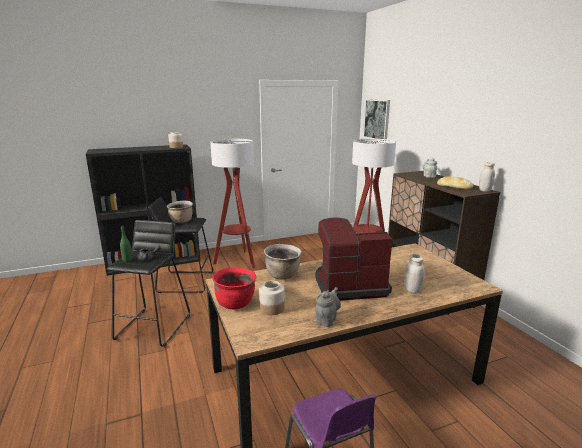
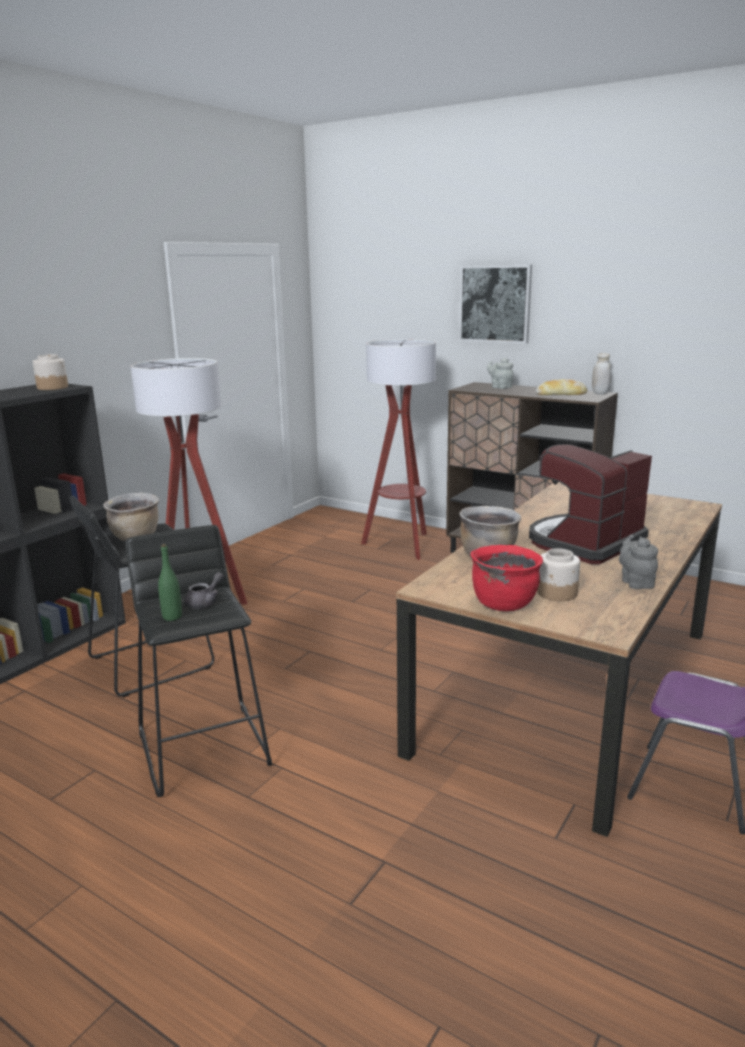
camera: 35 degrees left, 0 degrees up
picture [363,99,390,139] -> picture moved to [459,264,532,344]
white jar [404,254,425,293] -> none

